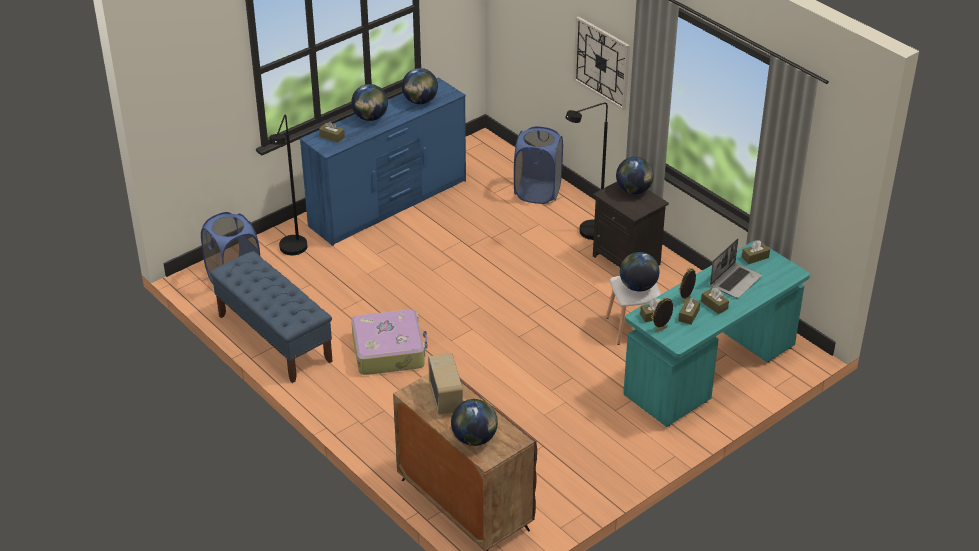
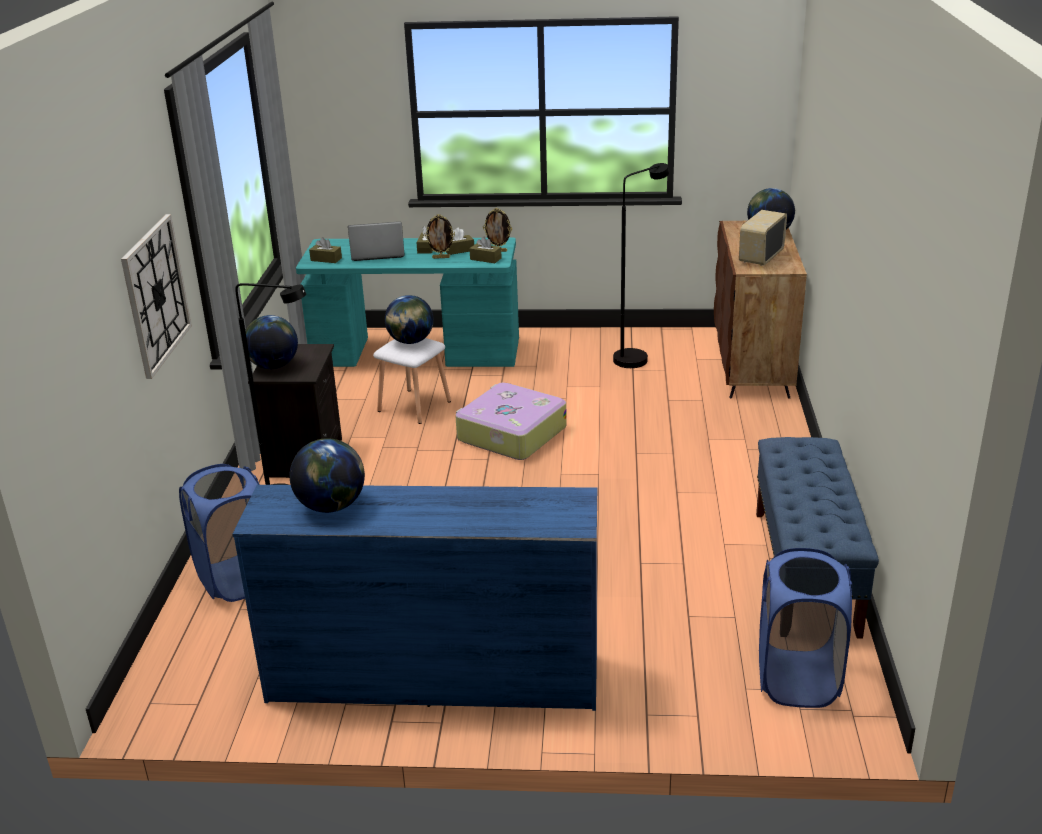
camera: 135 degrees left, 10 degrees down
black floor lamp [270,115,307,255] -> black floor lamp moved to [613,163,669,368]
brown tissue box [319,121,345,143] -> none
globe [351,84,388,121] -> none
suitcase [351,310,428,375] -> suitcase moved to [455,382,567,460]

